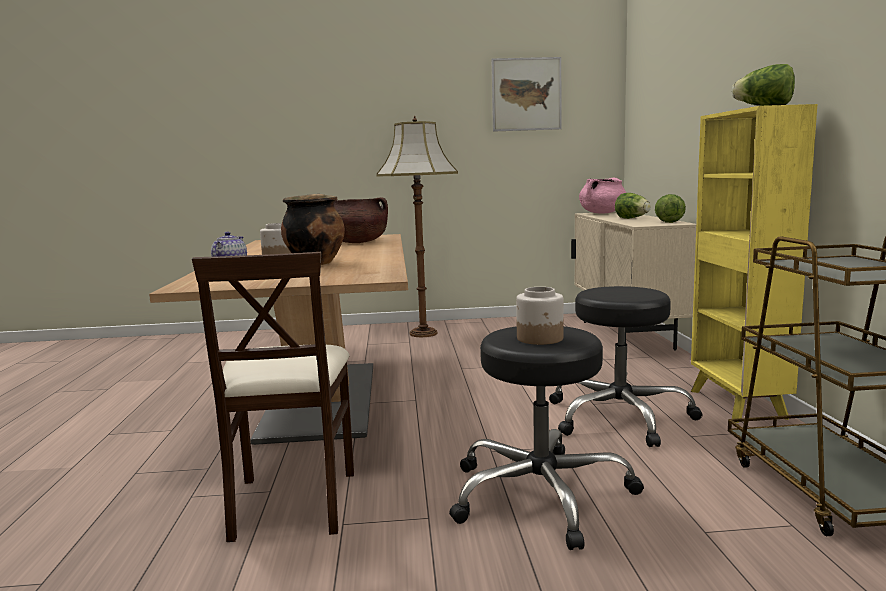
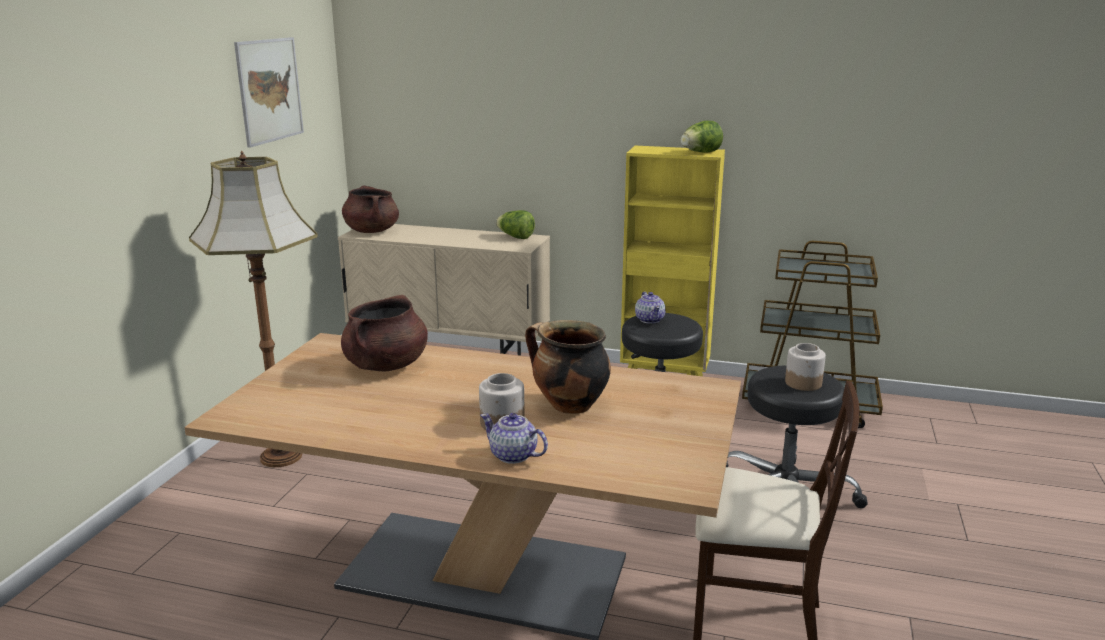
camera: 70 degrees left, 10 degrees up
pink cooking pot [579,178,626,214] -> brown cooking pot [342,185,399,233]
lettuce [615,193,651,219] -> none
none -> teapot [635,292,666,324]

